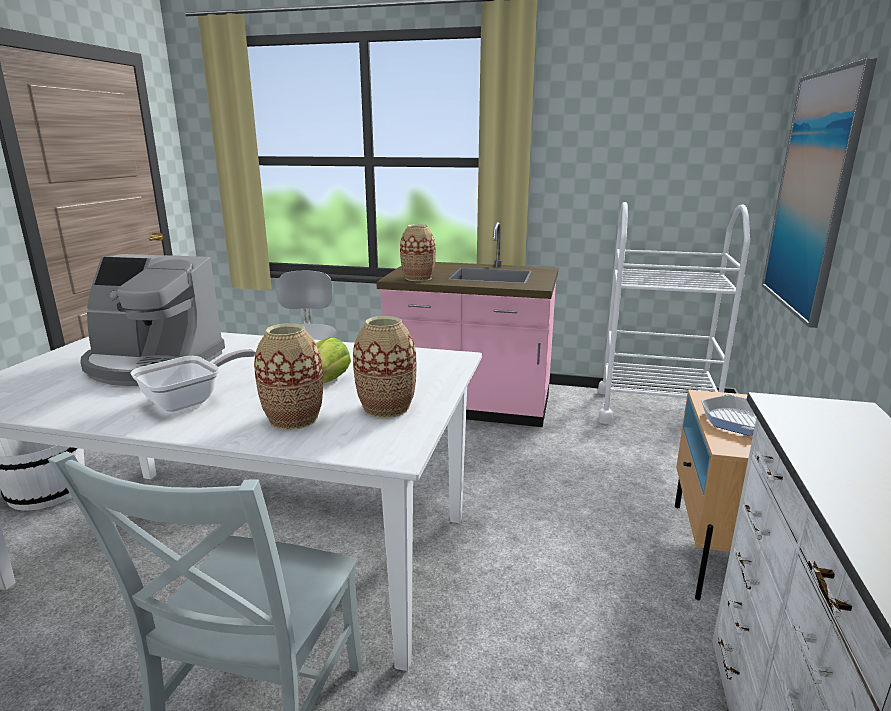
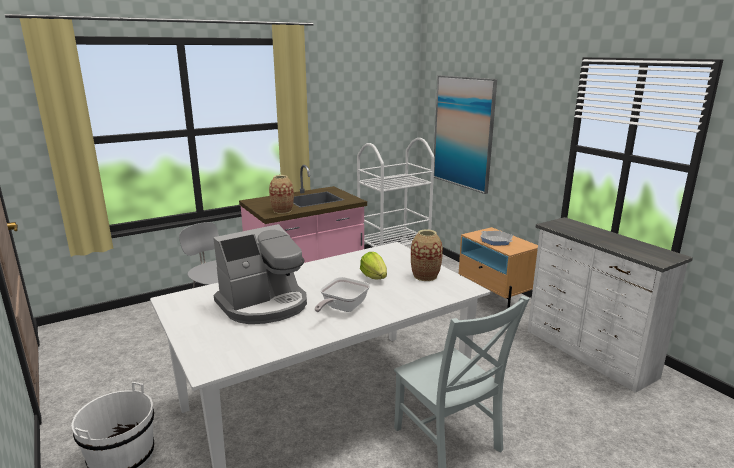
camera: 45 degrees left, 0 degrees up
frying pan [130,349,256,412] -> frying pan turned 150 degrees counterclockwise [315,277,370,312]
vase [254,323,323,430] -> none

